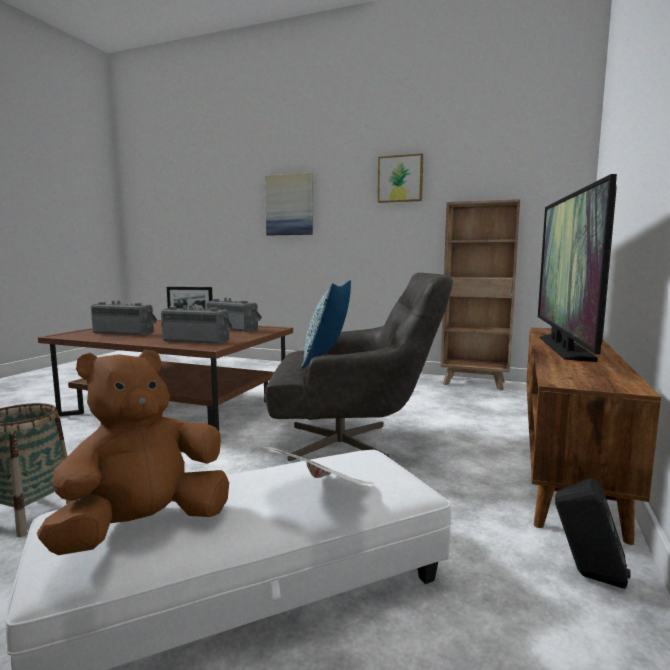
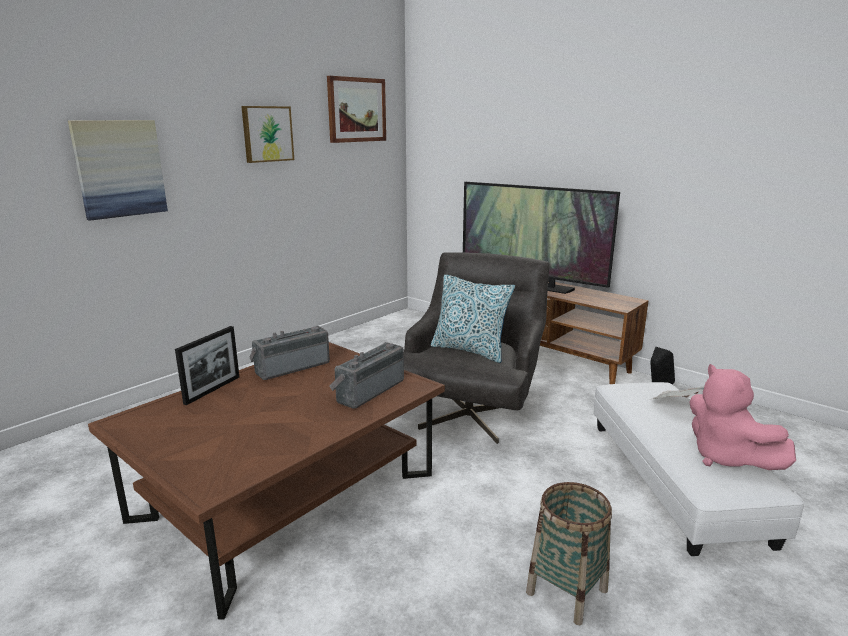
camera: 70 degrees left, 10 degrees up
brown plush toy [37,350,229,555] -> pink plush toy [690,364,796,470]
radio [91,300,157,336] -> none
brown bookcase [441,199,520,390] -> none
none -> picture [327,76,386,143]

